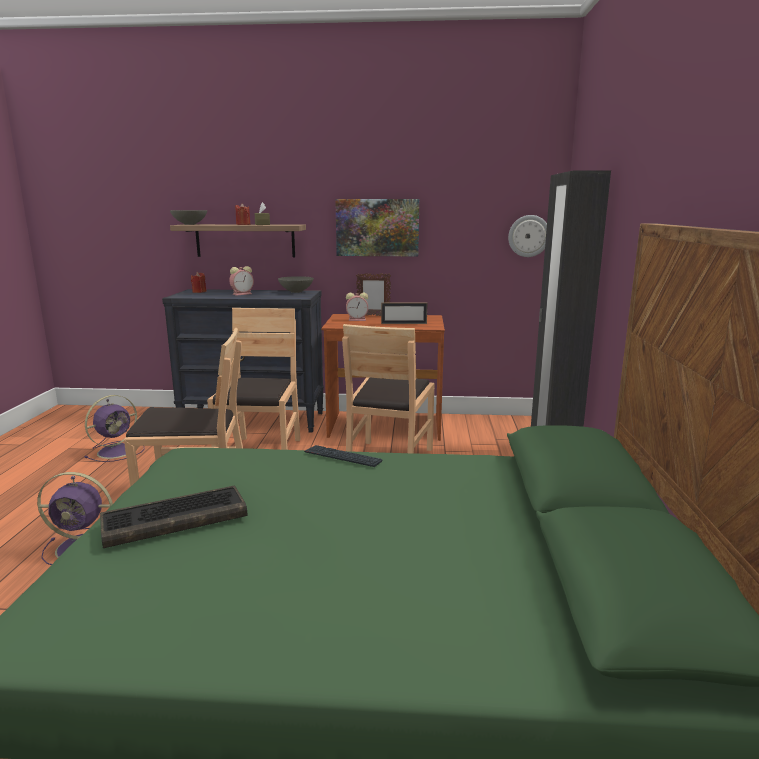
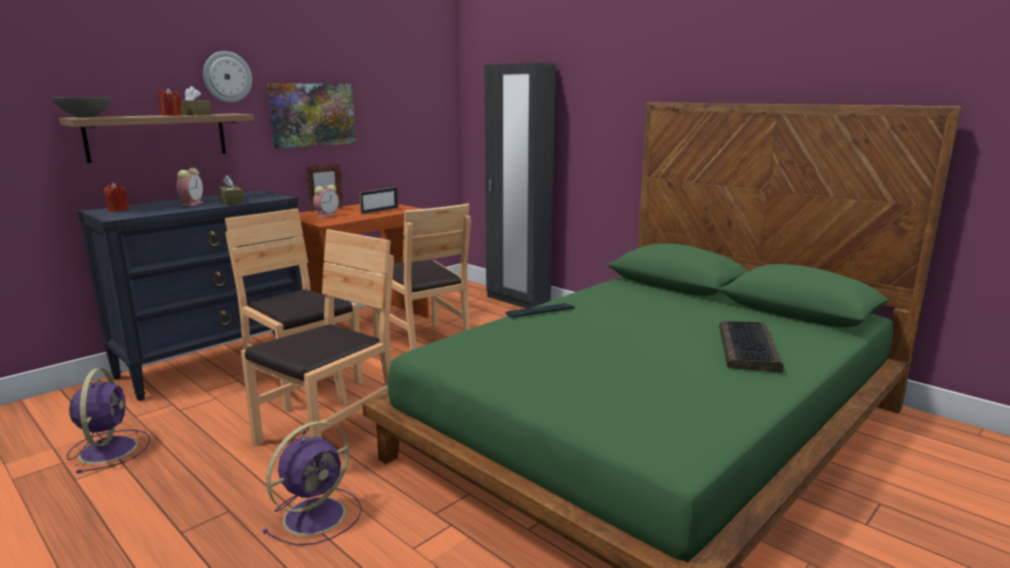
camera: 50 degrees left, 0 degrees up
keyboard [100,486,248,548] -> keyboard moved to [719,321,784,373]
grey bowl [278,276,314,293] -> none
wall clock [508,215,547,257] -> wall clock moved to [203,51,252,103]
none -> brown tissue box [218,175,244,205]

